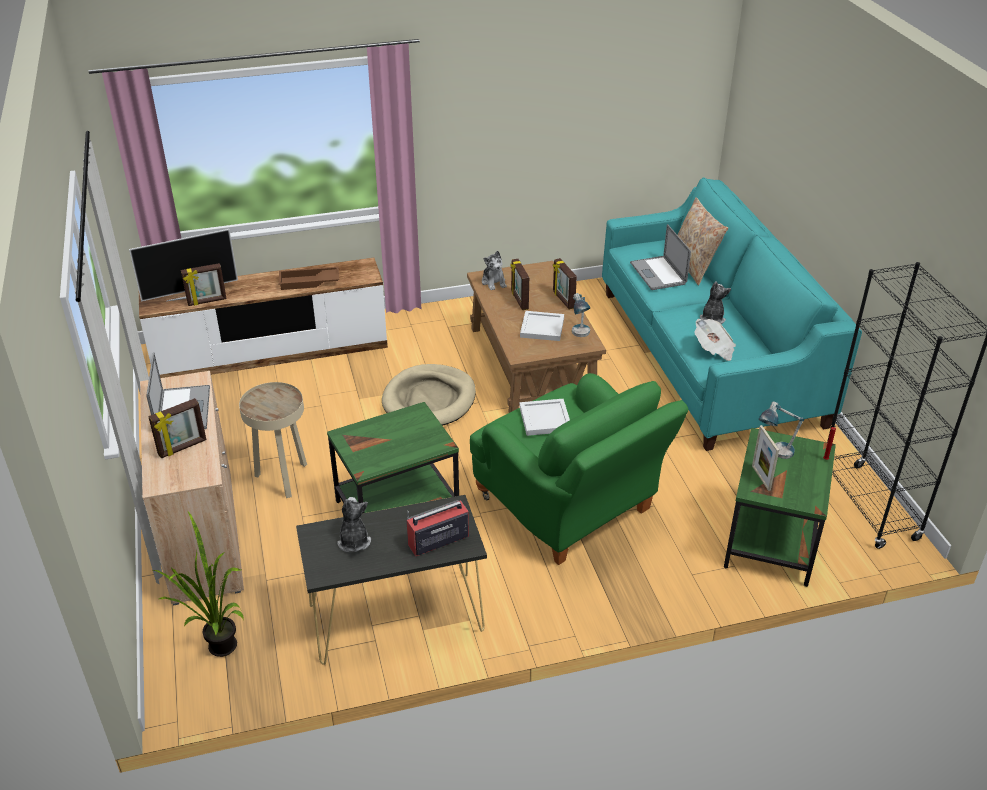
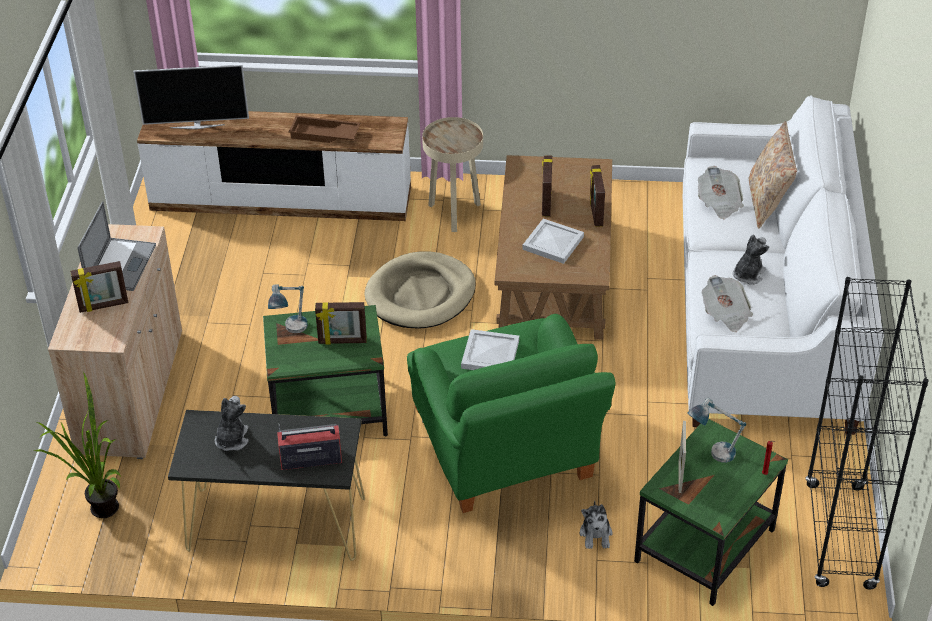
camera: 20 degrees right, 5 degrees up
picture frame [181,263,227,306] -> picture frame moved to [315,302,367,344]
beige side table [239,382,307,498] -> beige side table moved to [422,117,483,232]
plush toy [482,251,507,290] -> plush toy moved to [580,501,613,549]
table lamp [572,293,591,337] -> table lamp moved to [268,284,308,333]
turquoise sofa [602,178,862,451] -> white sofa [683,95,884,435]
laptop [630,224,691,290] -> newspaper [698,166,744,219]

